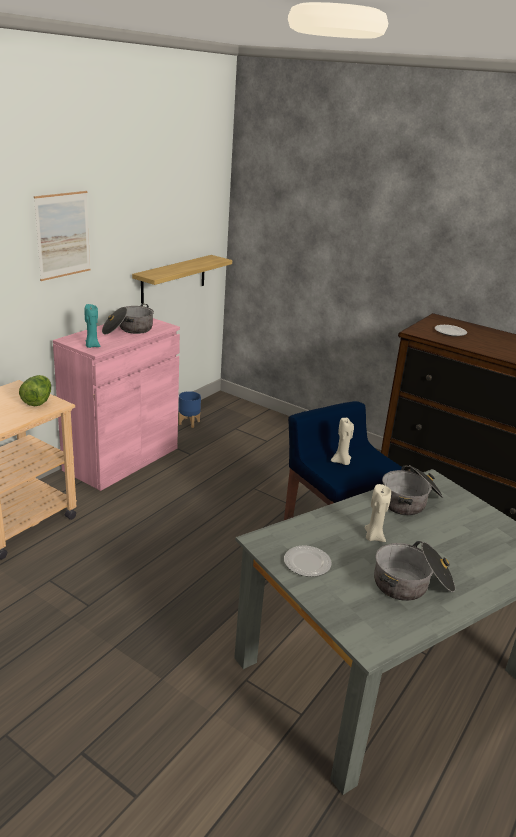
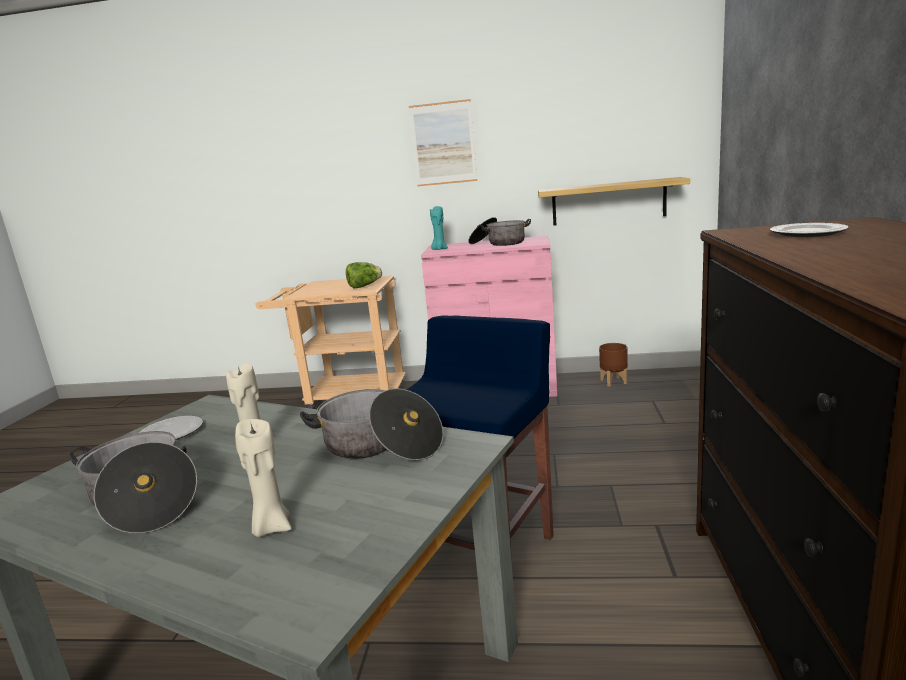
camera: 65 degrees right, 10 degrees down
blue planter [179,391,201,428] -> brown planter [599,343,628,387]
beige candle [331,418,354,465] -> beige candle moved to [235,419,291,537]

